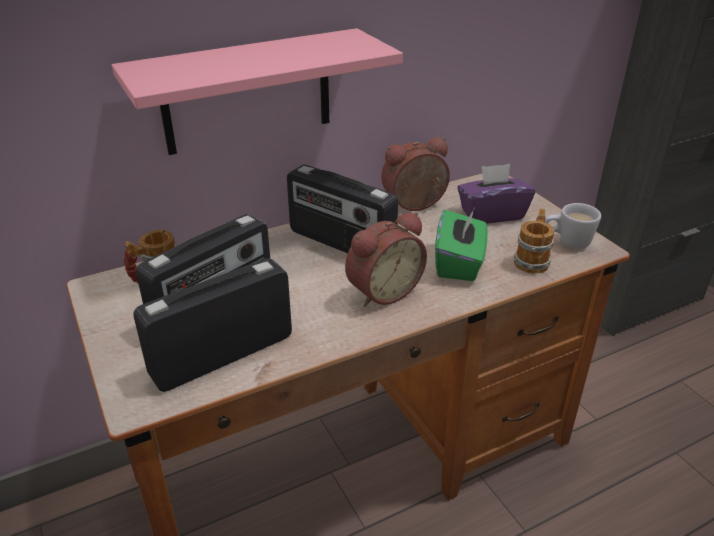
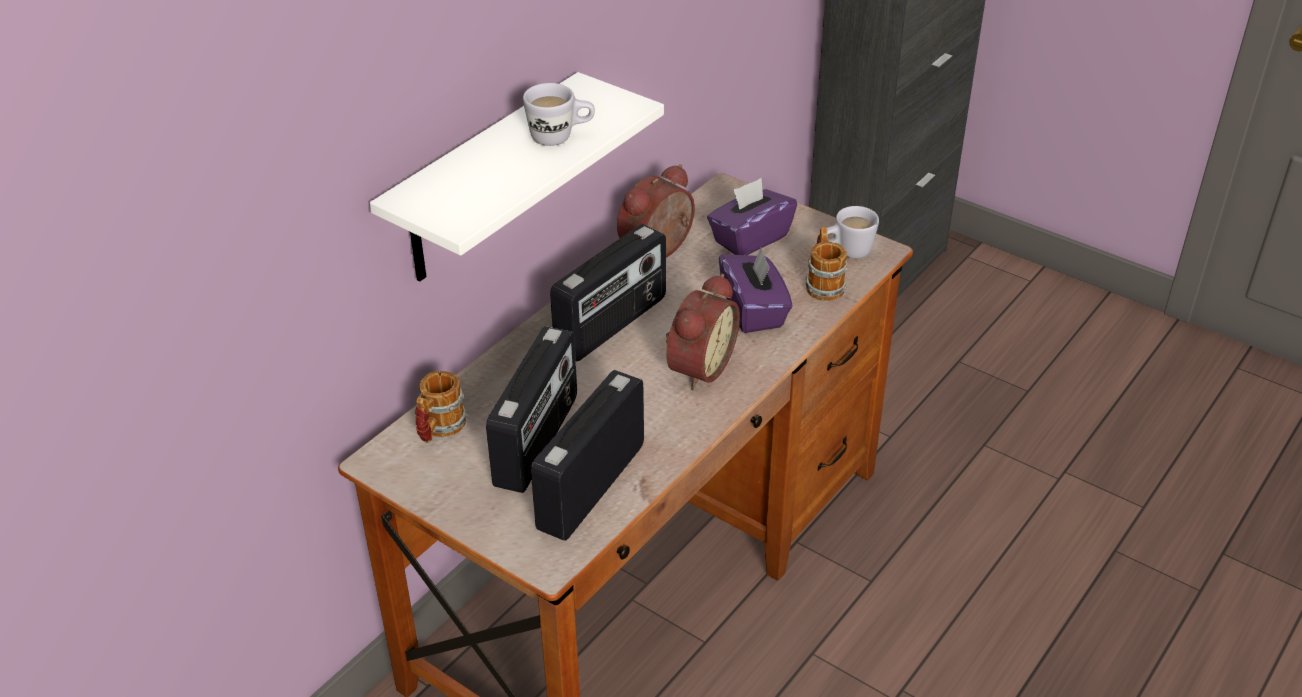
camera: 25 degrees left, 5 degrees up
pink shelf [112,28,403,155] -> white shelf [370,72,664,282]
radio [287,165,398,253] -> radio turned 60 degrees counterclockwise [550,224,666,361]
green tissue box [435,209,488,281] -> purple tissue box [719,247,792,333]
none -> white mug [523,83,595,146]

